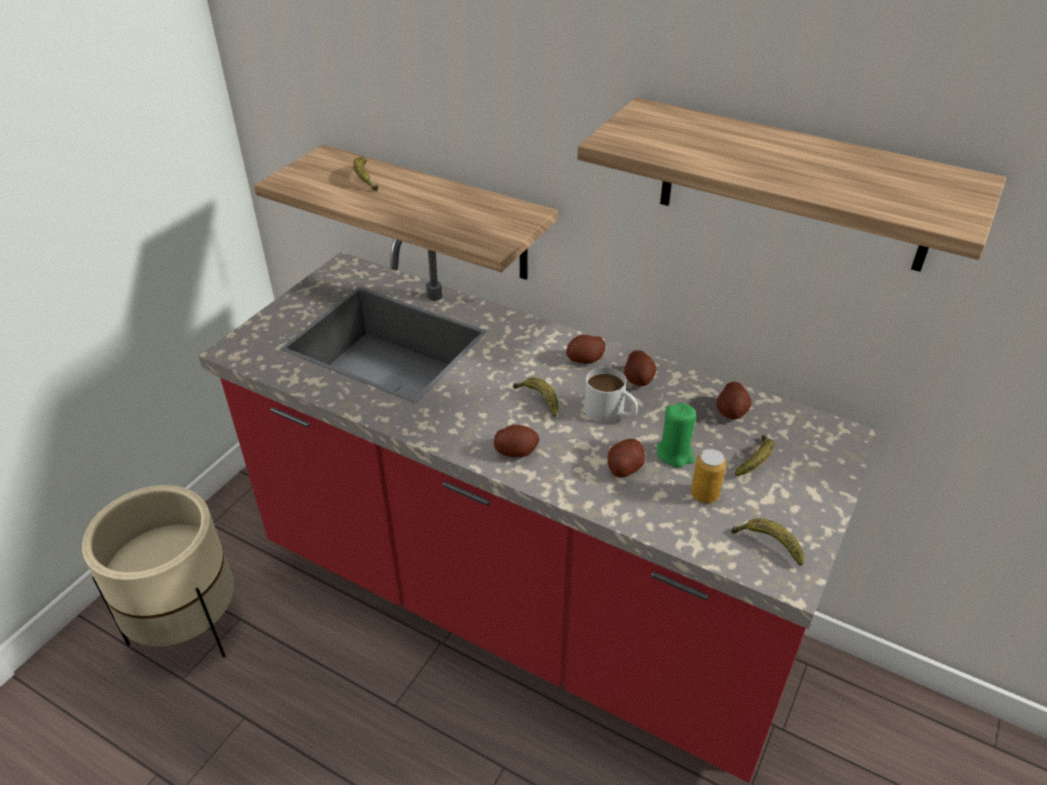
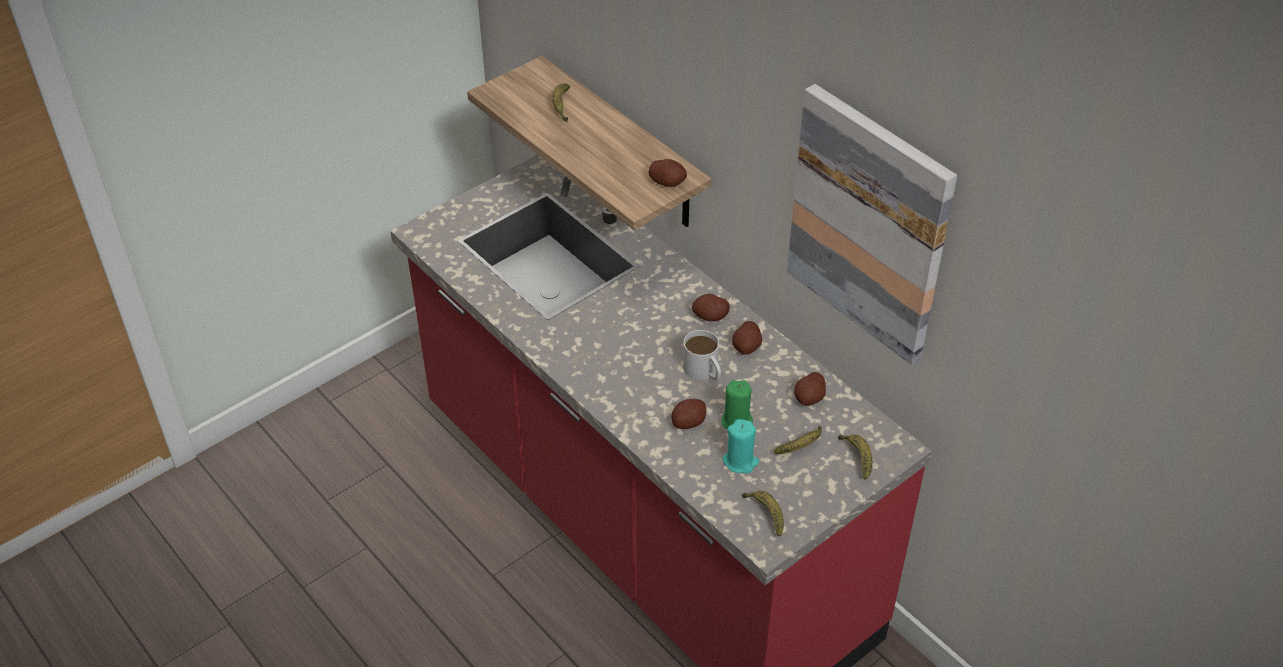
camera: 20 degrees right, 5 degrees up
beige planter [82,485,234,657] -> none
potato [494,425,540,457] -> potato moved to [648,159,687,187]
banana [513,378,558,417] -> banana moved to [838,434,872,479]
shelf [577,98,1006,272] -> picture [787,84,957,365]
can [691,449,726,503] -> turquoise candle [722,419,759,473]

